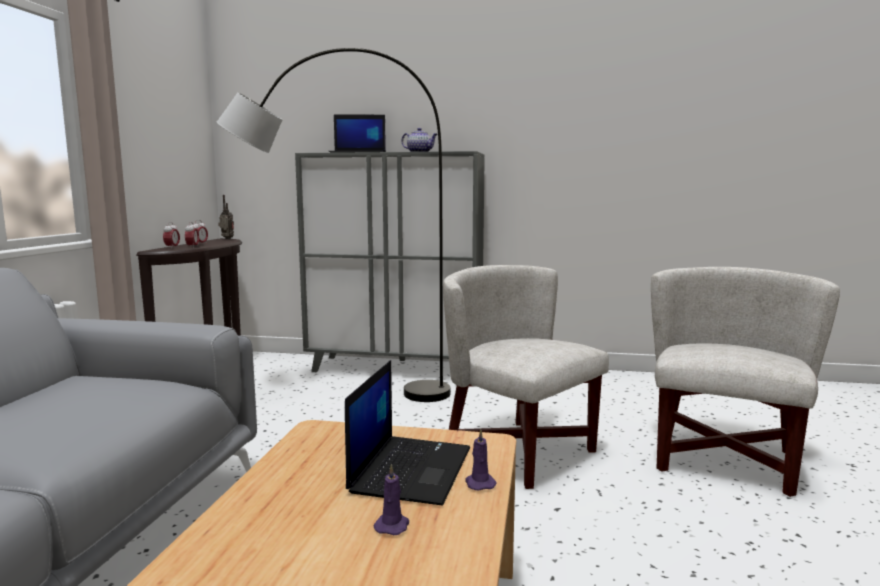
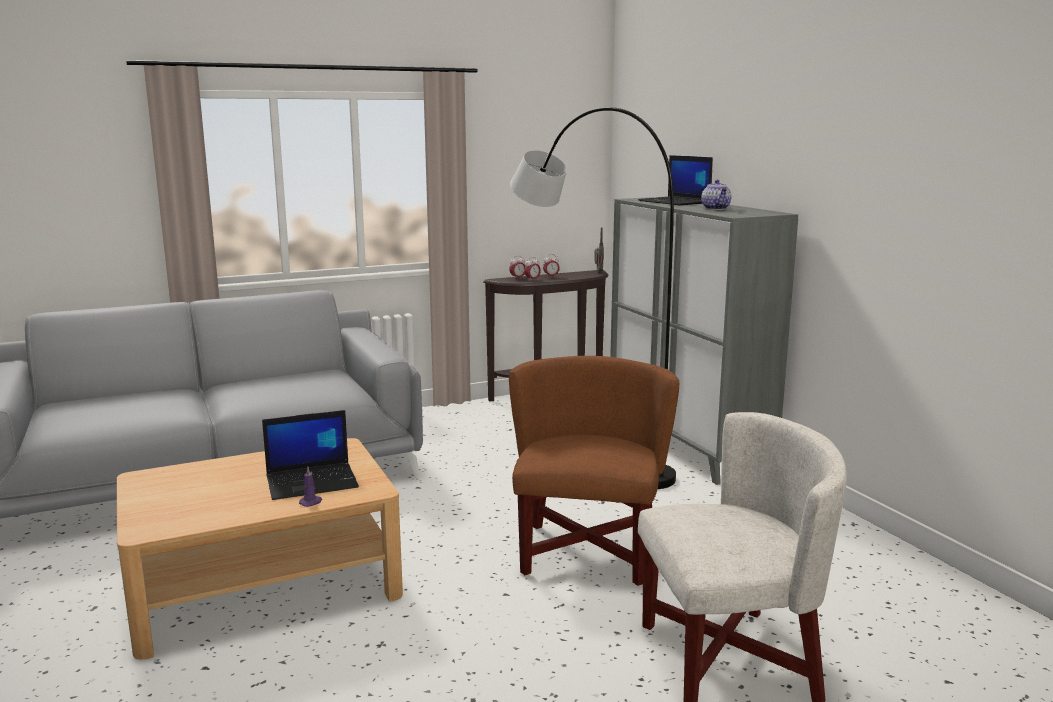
camera: 55 degrees right, 5 degrees up
purple candle [374,464,409,535] -> none
white armchair [443,265,609,489] -> brown armchair [509,356,679,586]

